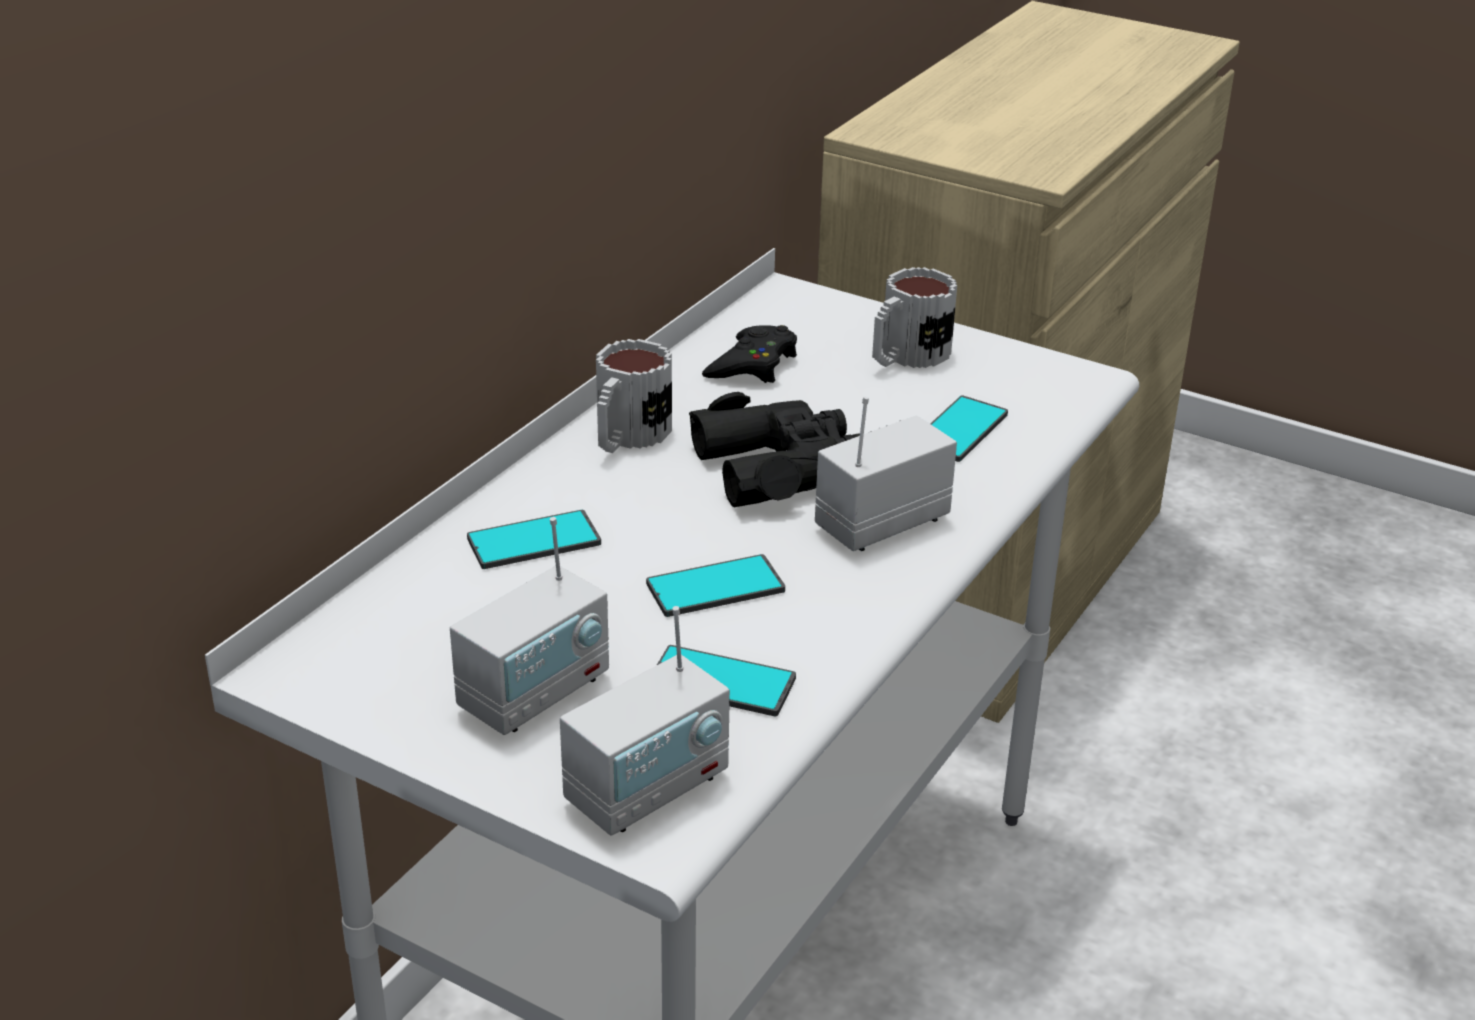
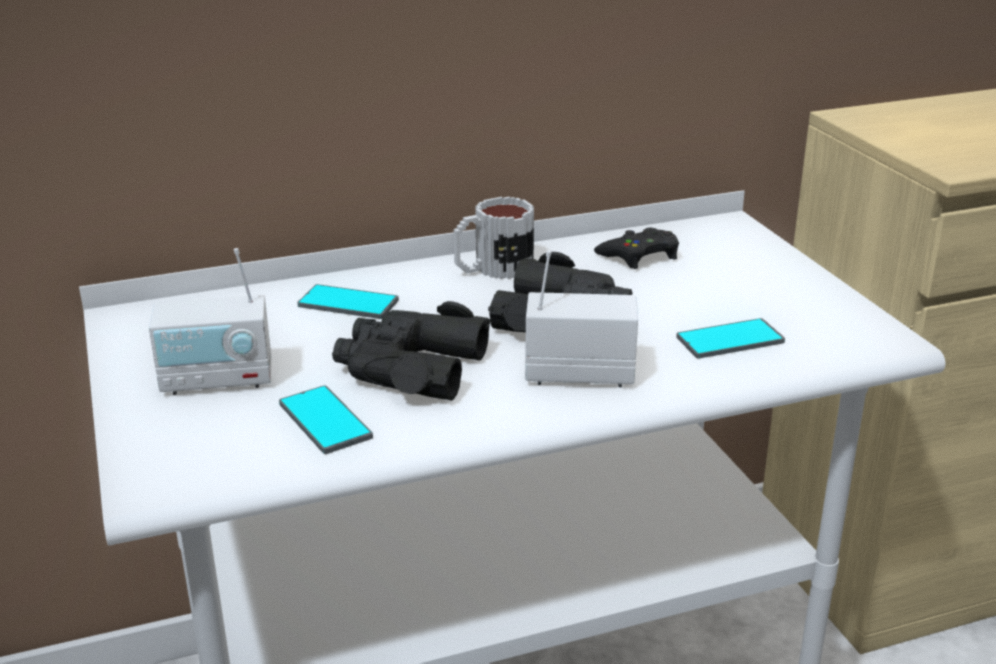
camera: 40 degrees right, 5 degrees down
radio [560,606,730,836] -> none
phone [646,554,785,617] -> black binoculars [332,301,491,401]
mug [872,267,957,368] -> none

